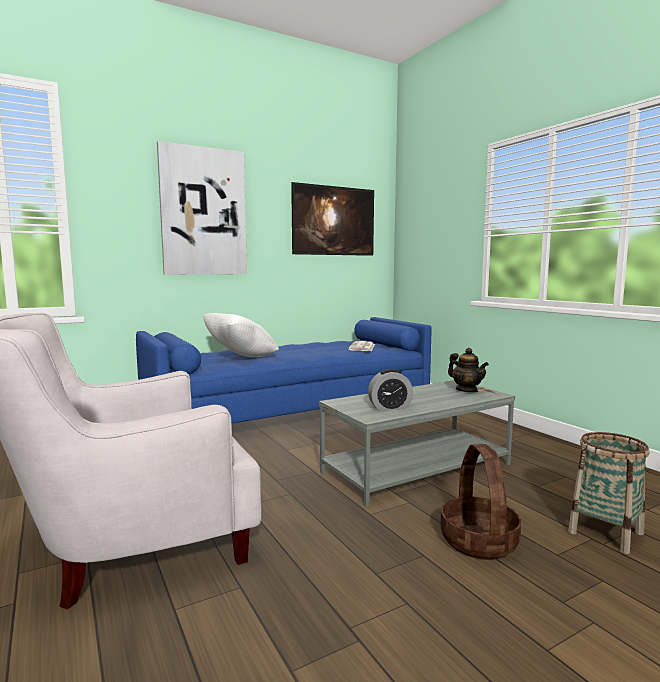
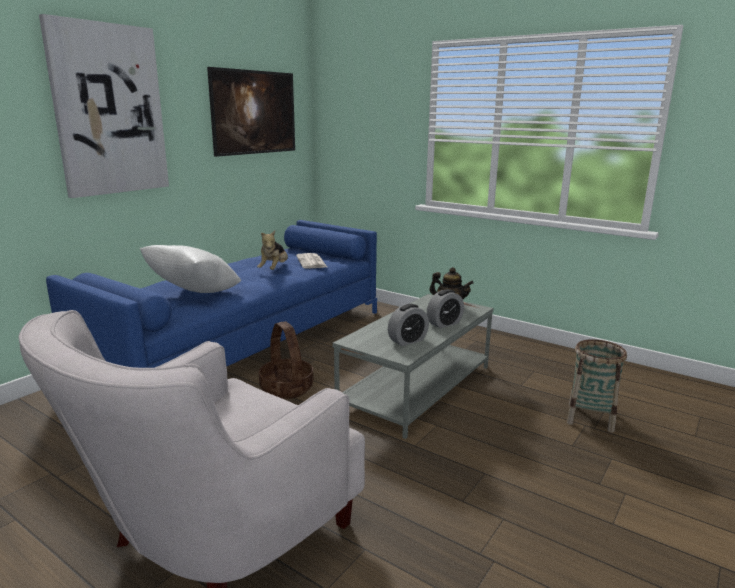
camera: 25 degrees left, 10 degrees up
basket [441,444,521,560] -> basket moved to [259,321,313,399]
none -> plush toy [257,231,288,270]
none -> alarm clock [427,289,464,328]

